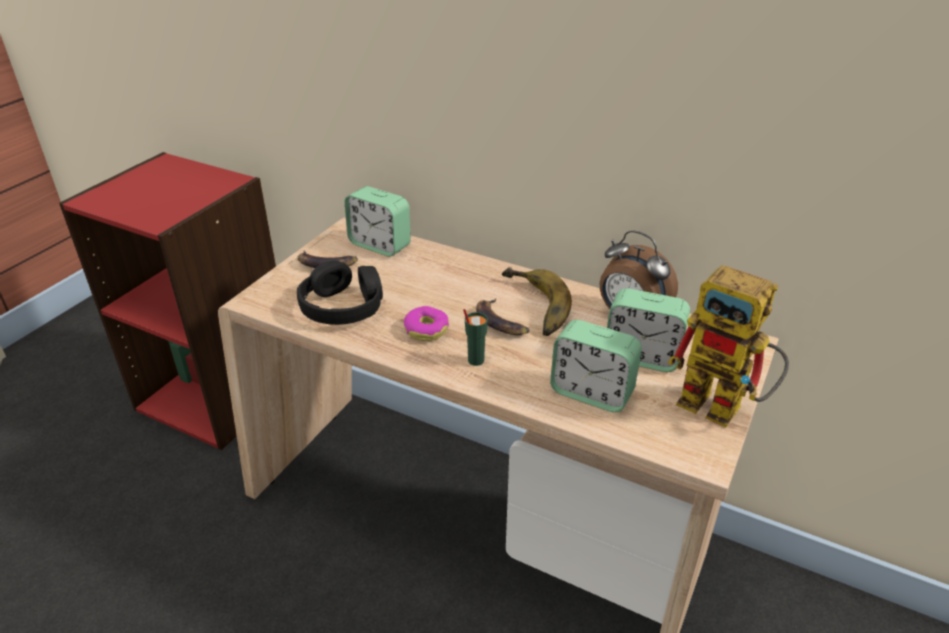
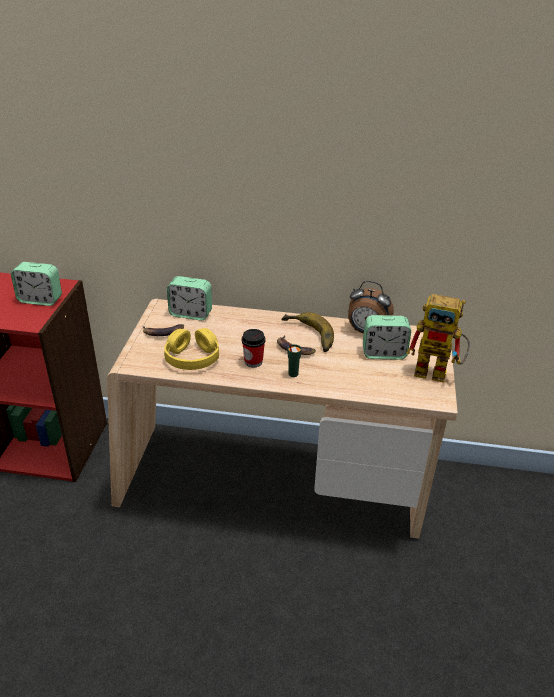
camera: 20 degrees left, 0 degrees up
black headphones [297,260,383,325] -> yellow headphones [164,328,219,370]
donut [404,306,449,341] -> cup [242,329,266,367]
alarm clock [550,320,642,412] -> alarm clock moved to [11,262,62,306]

